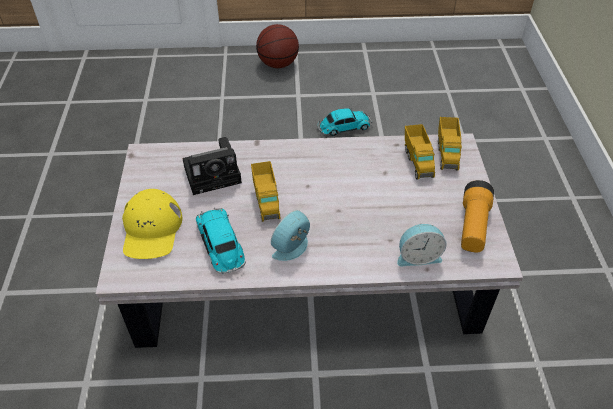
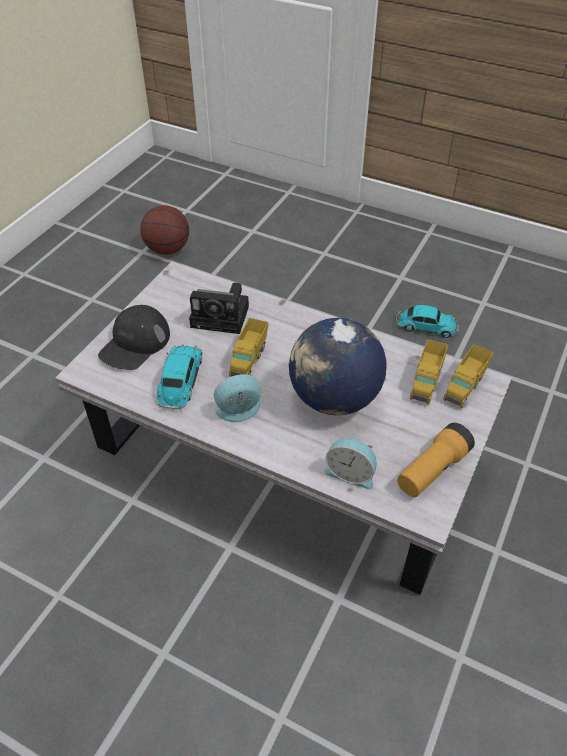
camera: 30 degrees right, 0 degrees up
yellow cap [122,189,182,259] -> black cap [98,305,170,370]
basketball [256,24,299,68] -> basketball moved to [140,205,189,255]
none -> globe [289,318,387,415]

